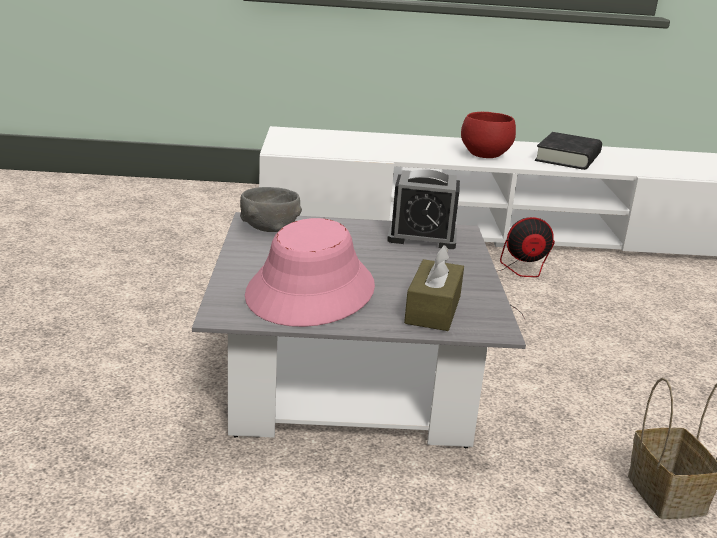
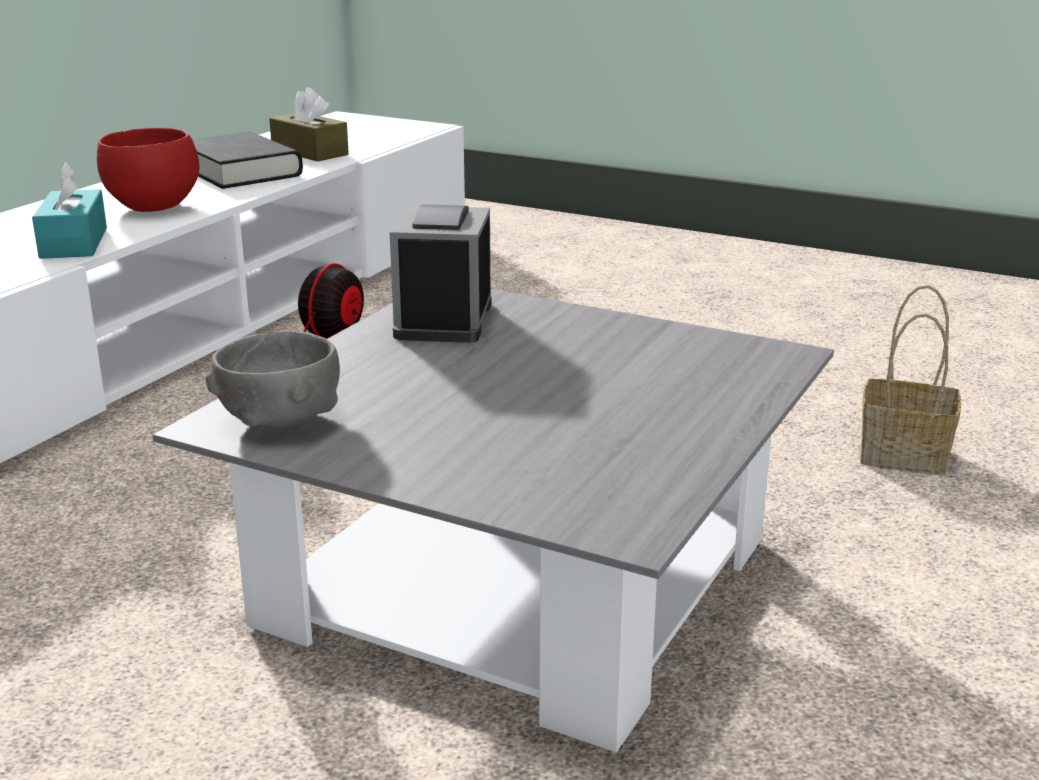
camera: 60 degrees left, 0 degrees up
pink hat [245,218,375,327] -> none
alarm clock [387,169,460,249] -> alarm clock turned 150 degrees clockwise [390,204,491,343]
brown tissue box [404,245,464,331] -> brown tissue box moved to [269,87,349,162]
none -> turquoise tissue box [32,162,107,259]

